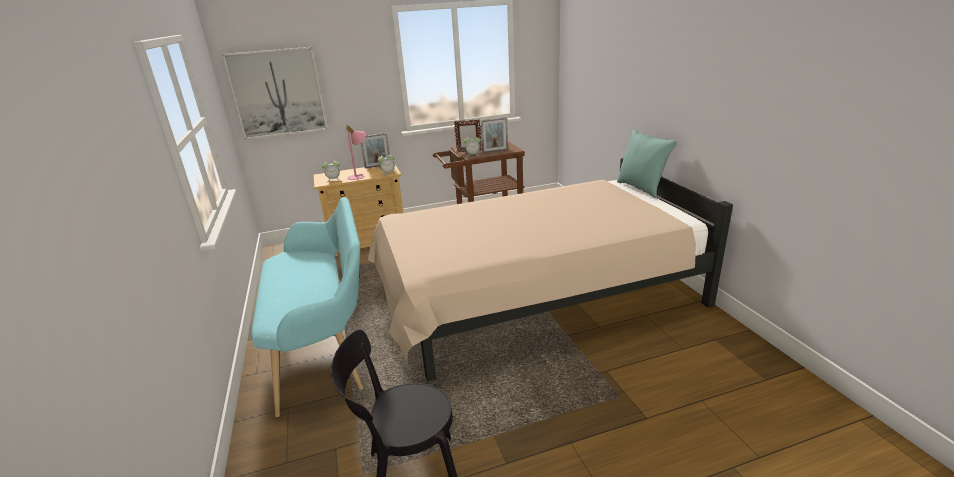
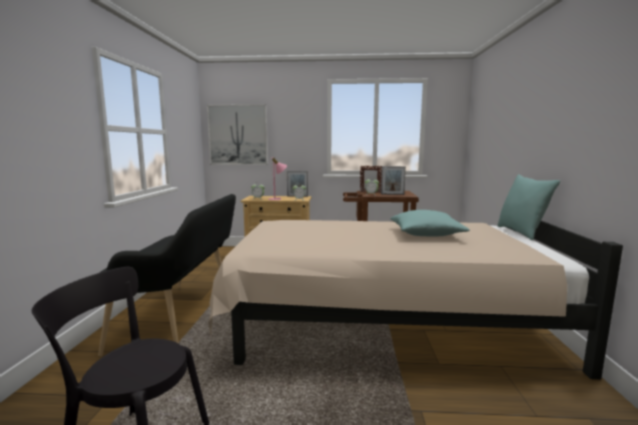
camera: 20 degrees right, 15 degrees down
turquoise bench [251,197,363,417] -> black bench [98,194,236,356]
none -> turquoise pillow [390,210,470,237]

